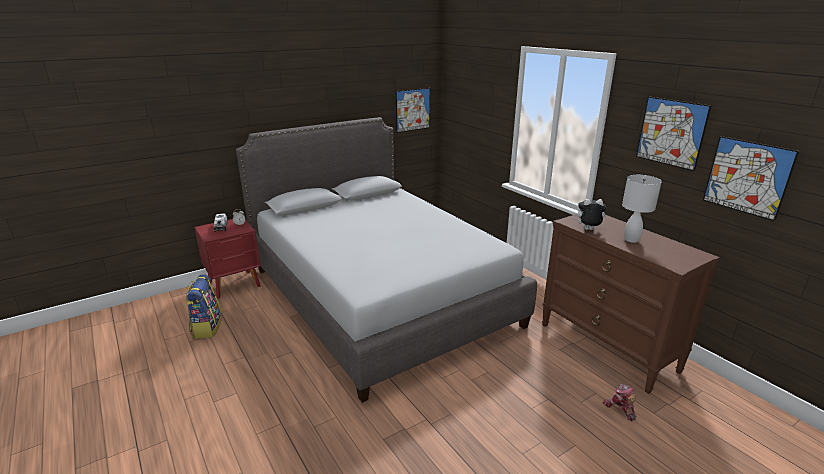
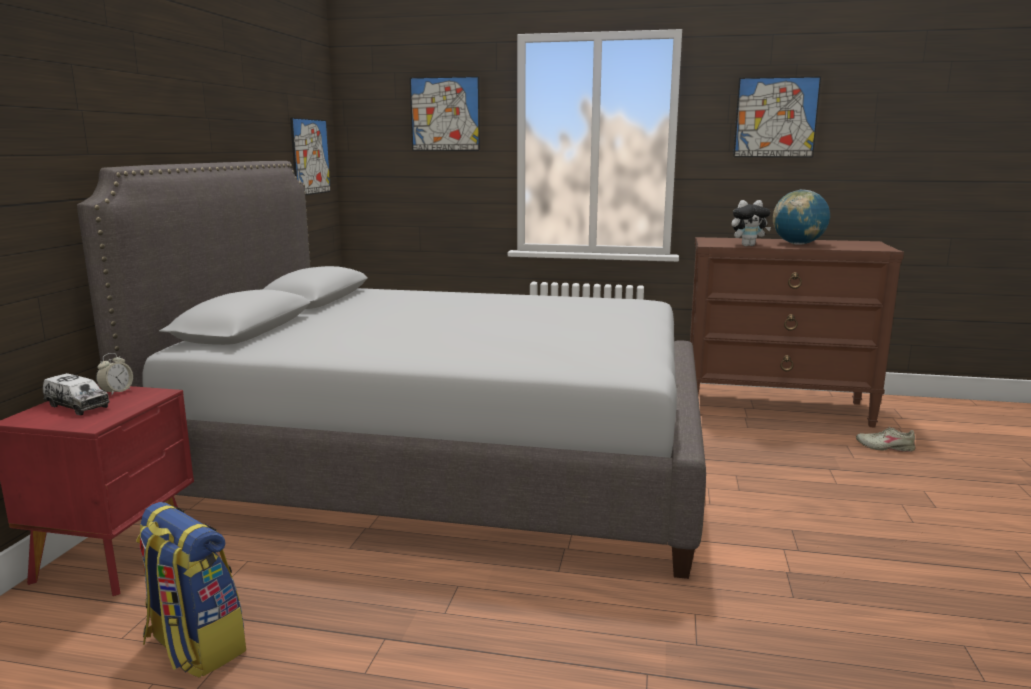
camera: 45 degrees left, 10 degrees down
plush toy [573,199,606,230] -> plush toy turned 150 degrees counterclockwise [732,200,771,246]
toy robot [602,383,637,421] -> beige shoe [856,426,916,452]
white table lamp [622,175,662,243] -> globe [773,190,830,245]
picture [703,136,799,221] -> picture moved to [410,76,480,151]

